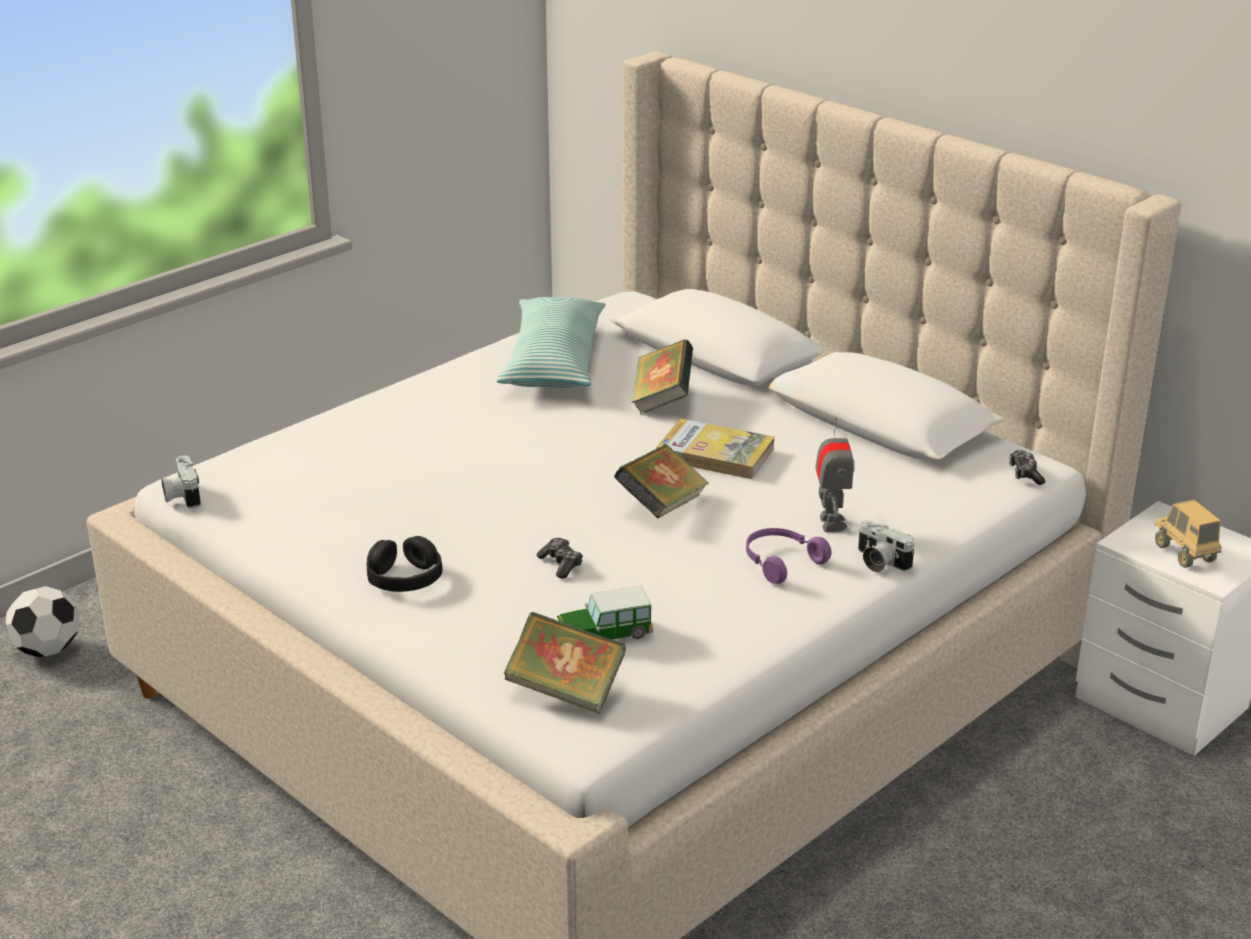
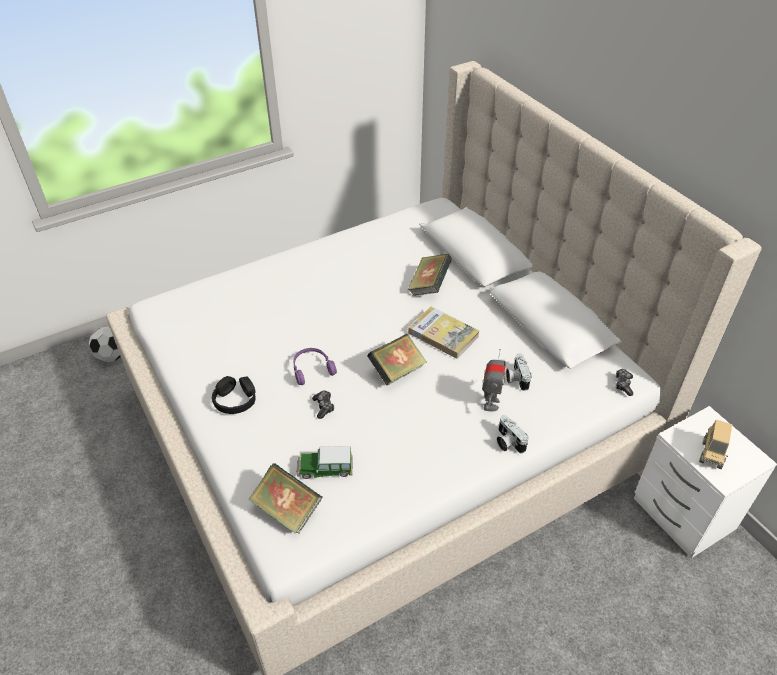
camera: 15 degrees right, 15 degrees up
camera [162,455,201,508] -> camera moved to [506,353,532,391]
pillow [497,297,606,388] -> none
purple headphones [746,528,832,584] -> purple headphones moved to [293,348,337,385]
toy truck [1155,500,1222,568] -> toy truck turned 150 degrees counterclockwise [699,419,732,469]

